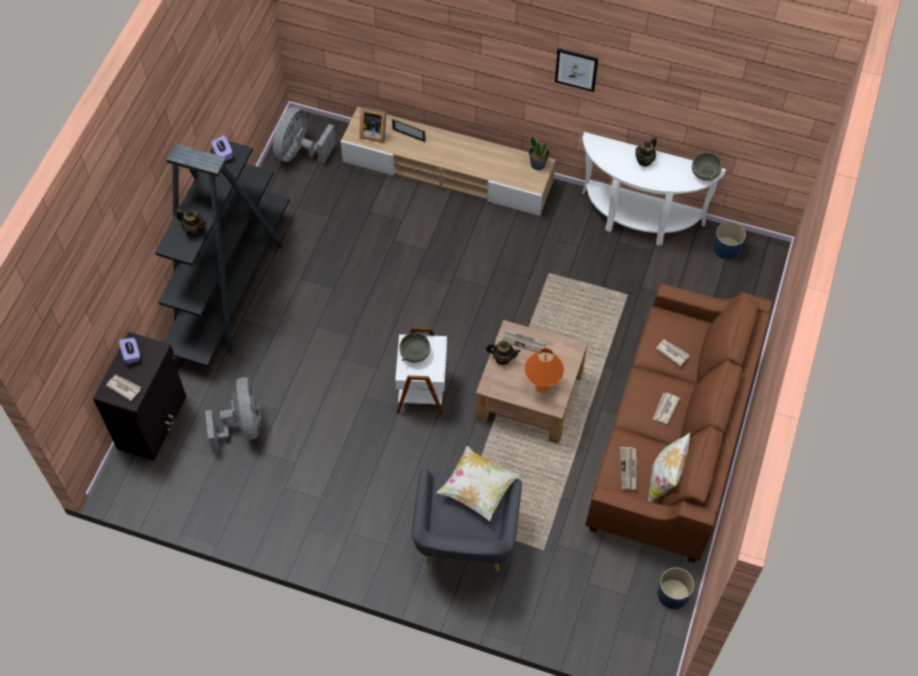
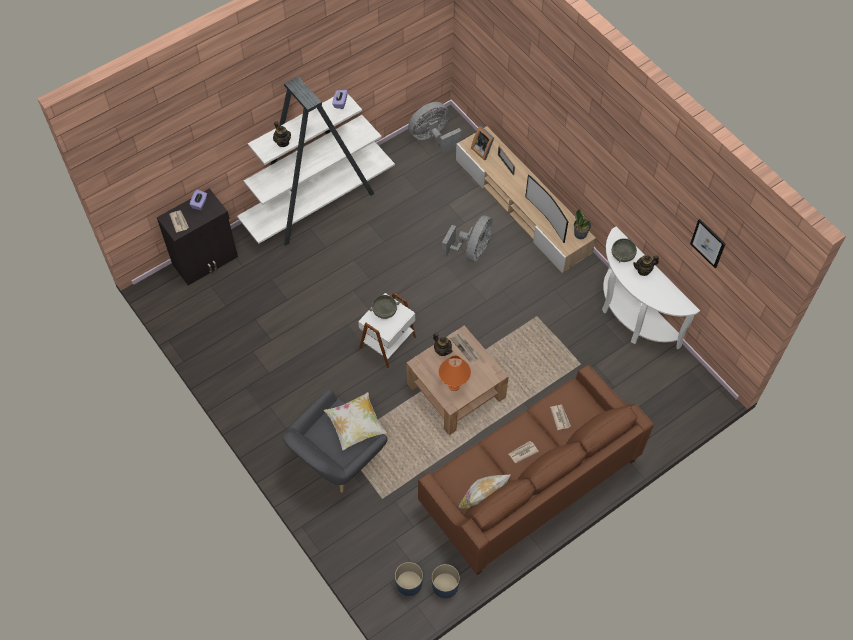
camera: 35 degrees right, 0 degrees up
black bookcase [155,141,290,367] -> white bookcase [237,76,395,246]
grey fan [205,377,261,453] -> grey fan moved to [442,216,492,262]
picture [555,48,598,92] -> picture moved to [690,219,726,268]
newspaper [620,447,637,489] -> none
grey bowl [692,152,722,181] -> grey bowl moved to [612,238,637,262]
blue planter [713,222,746,260] -> blue planter moved to [395,562,423,596]
none -> television [525,175,568,243]

